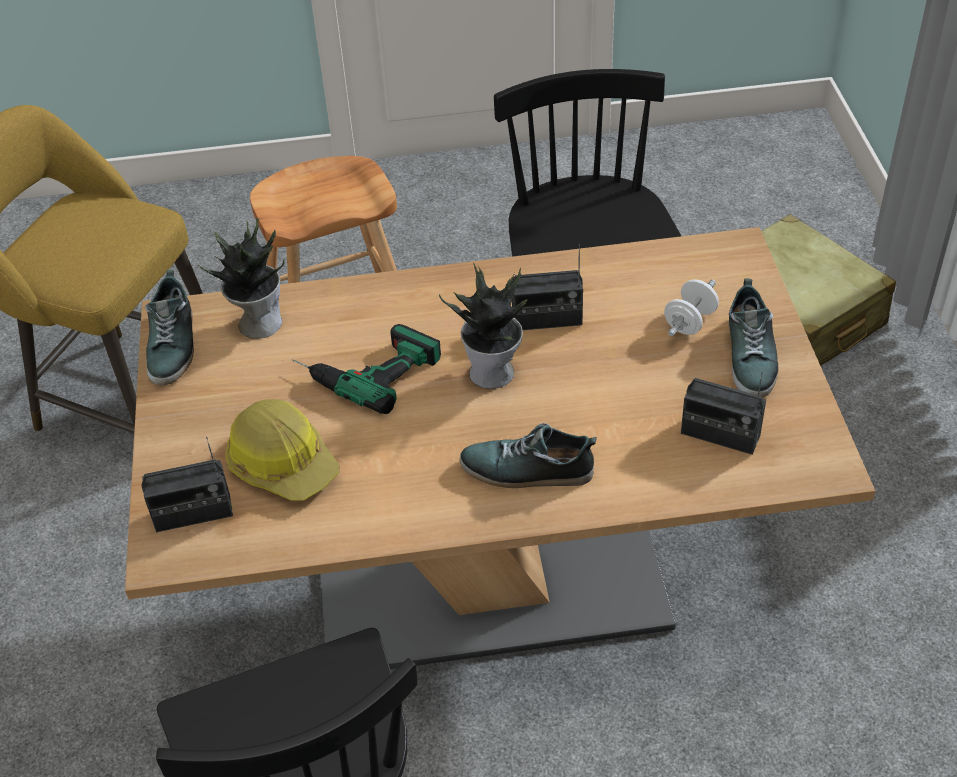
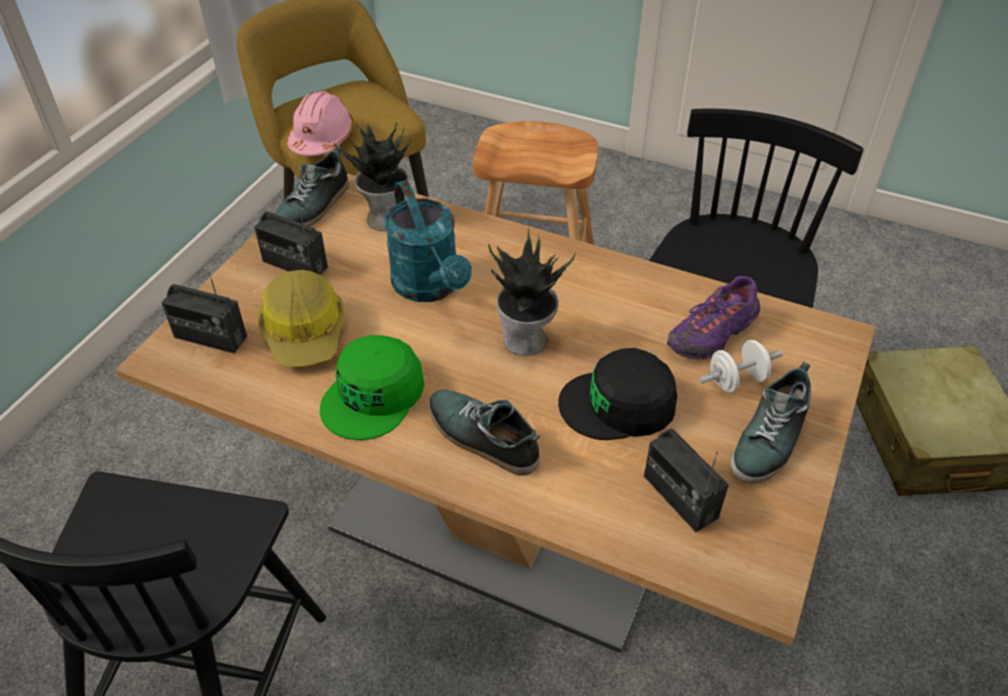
camera: 30 degrees right, 0 degrees up
power drill [292,324,441,414] -> turquoise watering can [384,180,472,302]
radio [511,244,583,330] -> radio moved to [254,200,328,275]
none -> pink hard hat [287,91,354,156]
none -> green cap [320,335,425,440]
none -> black cap [558,348,677,440]
none -> purple shoe [667,276,760,360]

